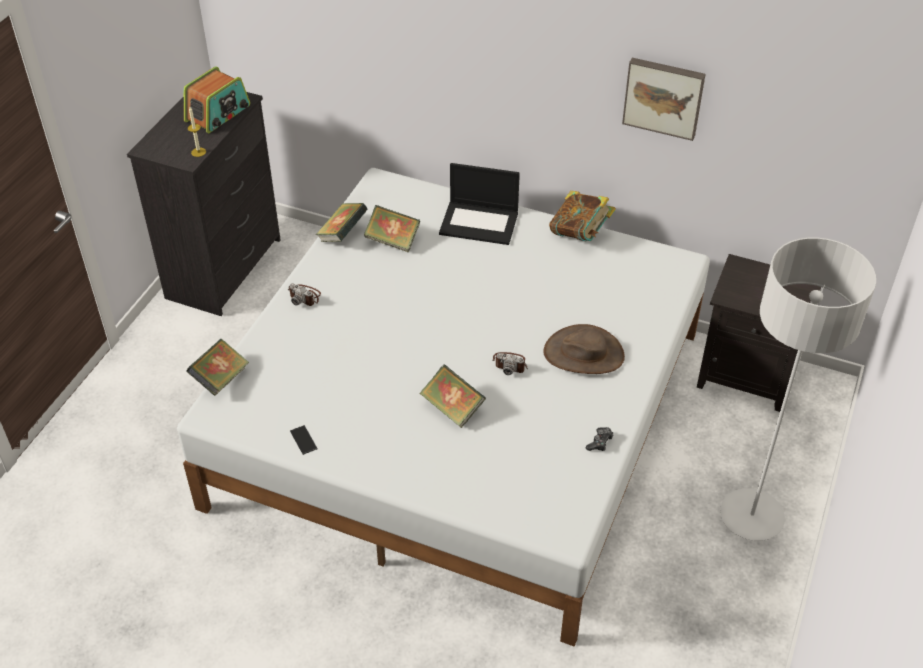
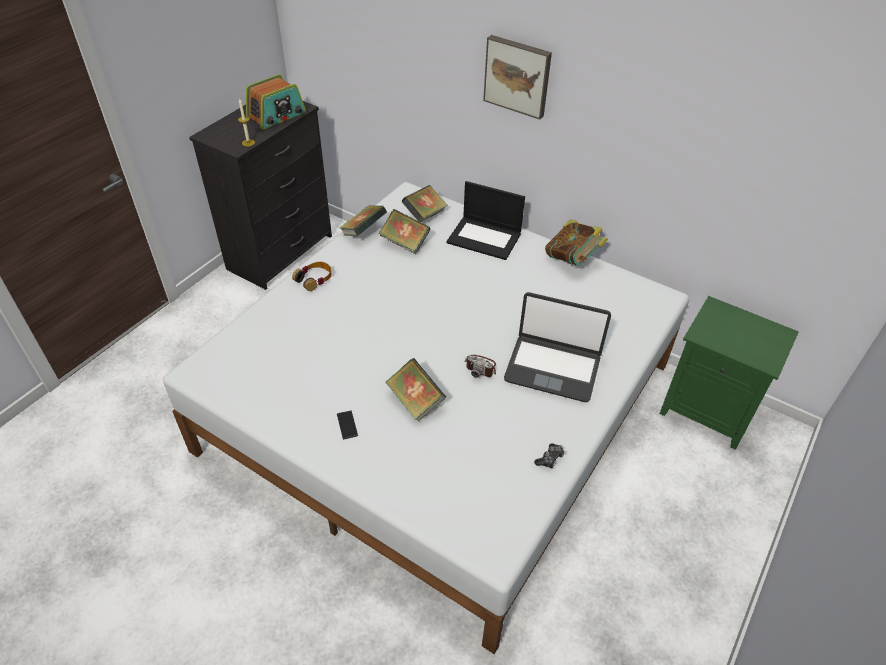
camera: 10 degrees right, 0 degrees up
book [187,339,249,396] -> book moved to [401,185,448,222]
camera [288,283,321,306] -> headphones [292,262,332,291]
phone [290,425,318,455] -> phone moved to [337,410,358,440]
brown hat [543,324,625,374] -> laptop [504,292,611,402]
picture [622,58,706,141] -> picture moved to [483,35,552,120]
black nightstand [697,254,821,412] -> green nightstand [660,296,799,450]
grey floor lamp [720,238,876,541] -> none

